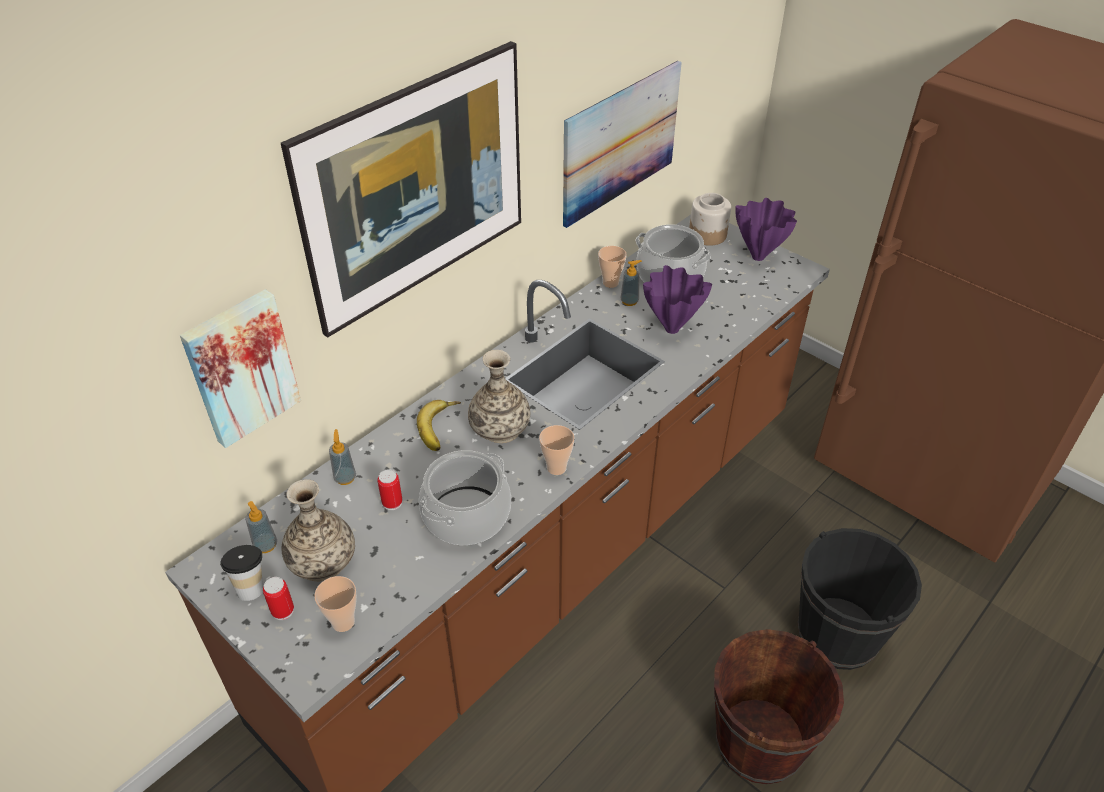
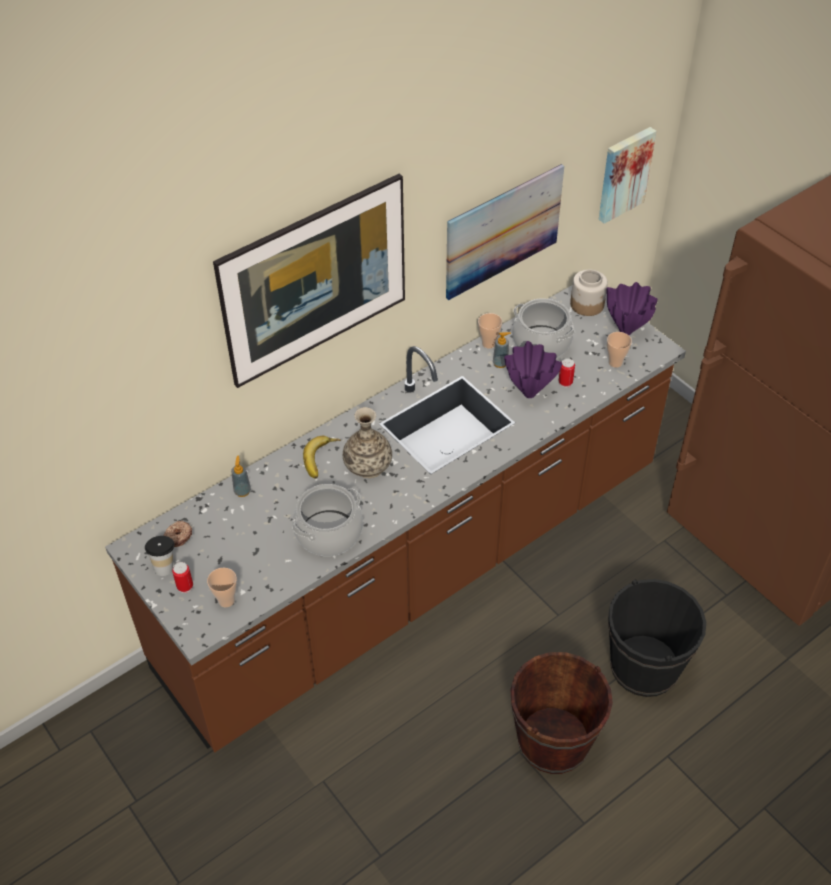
camera: 10 degrees right, 5 degrees up
picture [180,289,301,448] -> picture moved to [599,127,656,224]
soap dispenser [245,501,277,553] -> donut [163,520,192,547]
vase [282,479,355,581] -> none
can [377,469,402,510] -> can moved to [559,358,575,388]
cup [539,425,574,475] -> cup moved to [607,332,632,368]

